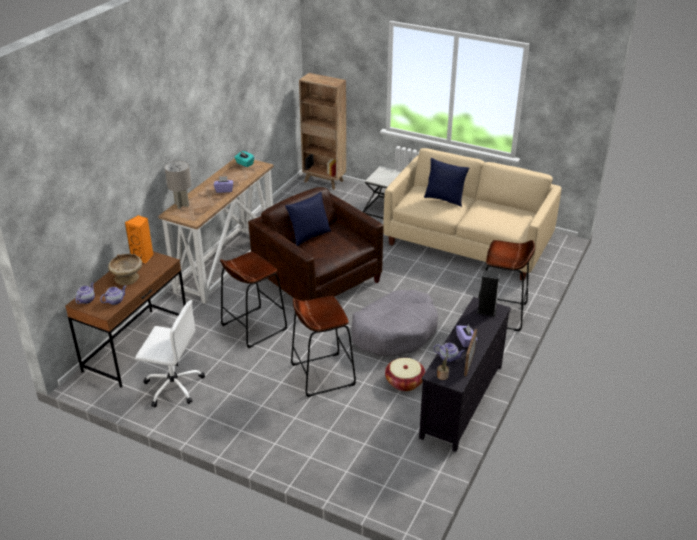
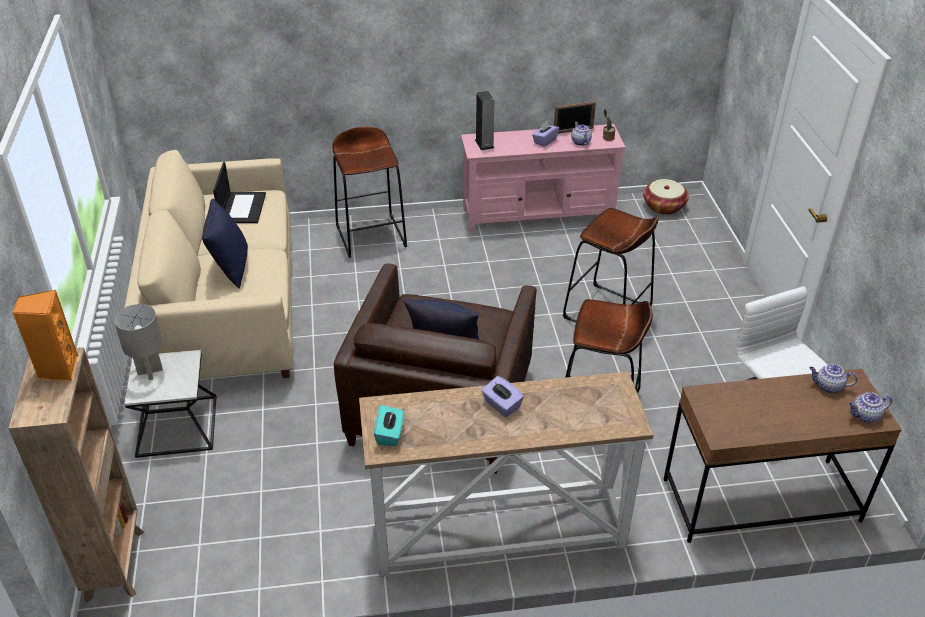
camera: 125 degrees left, 5 degrees up
beige bowl [108,254,142,285] -> none
orange speaker [125,215,154,263] -> orange speaker moved to [12,290,78,381]
grey table lamp [165,161,191,209] -> grey table lamp moved to [114,304,163,380]
grey dog bed [351,289,438,356] -> none
basket [385,358,425,391] -> basket moved to [643,179,689,215]
black tv stand [419,297,511,452] -> pink tv stand [461,124,625,232]
none -> laptop [213,162,266,223]

